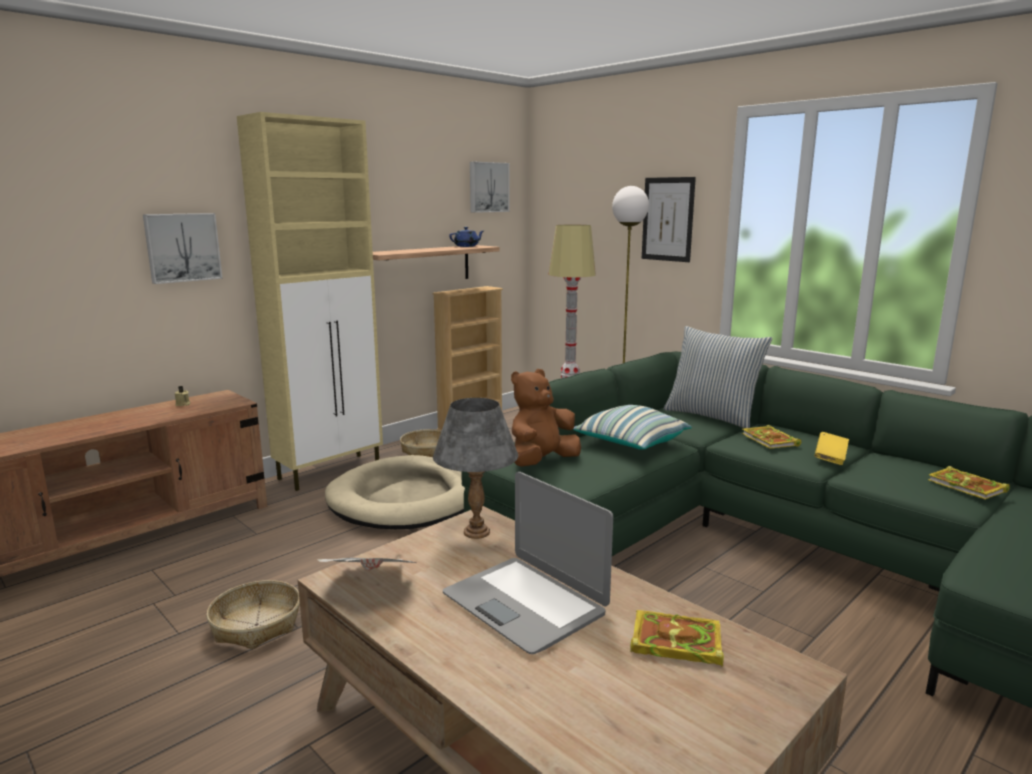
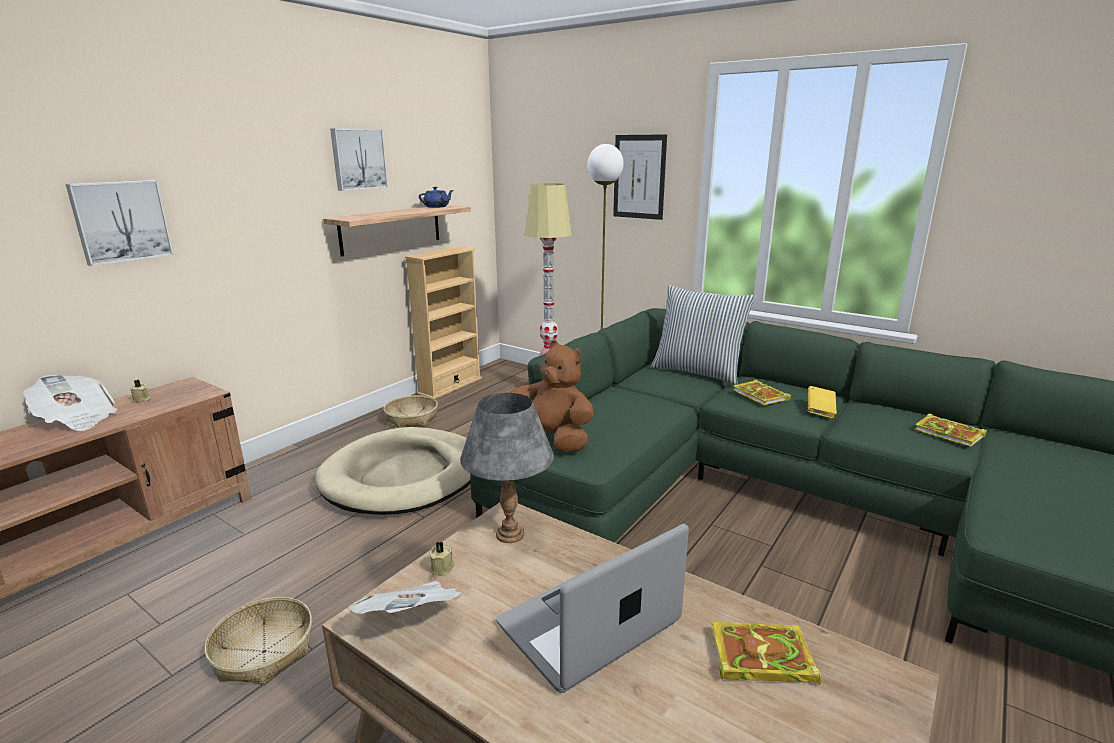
camera: 10 degrees left, 5 degrees up
beige cabinet [237,112,383,491] -> none
laptop [443,472,613,654] -> laptop turned 105 degrees clockwise [496,524,689,693]
picture [470,162,510,213] -> picture moved to [330,128,388,191]
brown plush toy [511,369,581,467] -> brown plush toy turned 90 degrees clockwise [511,340,593,452]
pillow [573,405,692,450] -> none
none -> newspaper [23,374,117,431]
none -> beige candle [429,541,455,576]

